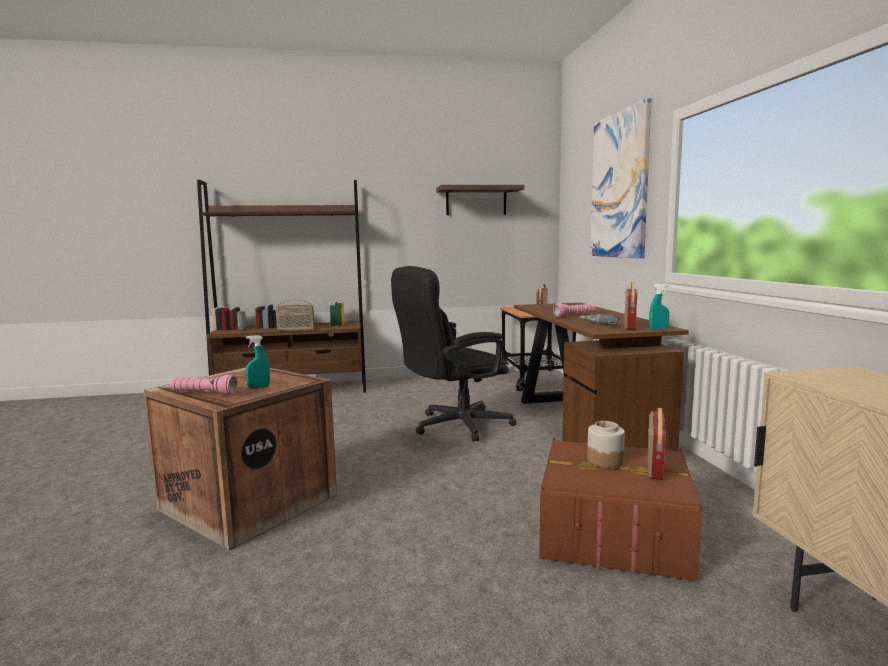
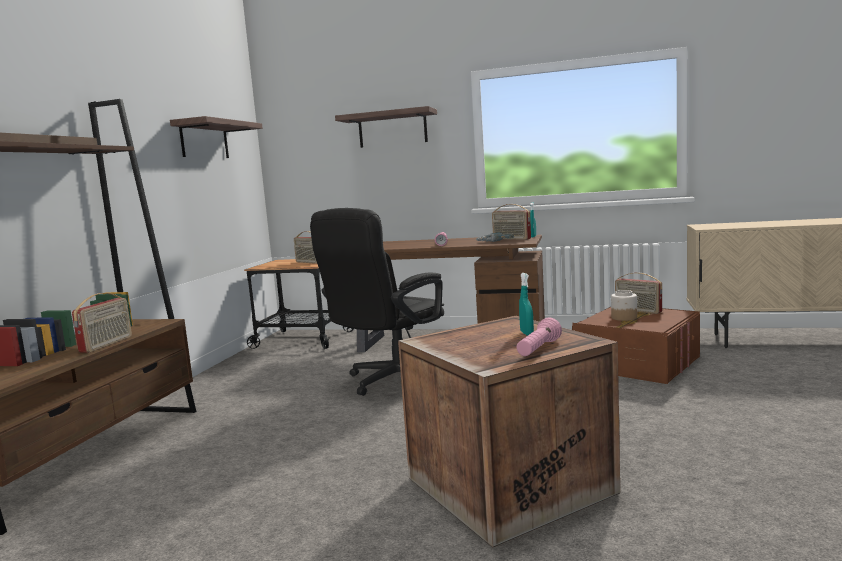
camera: 65 degrees left, 0 degrees up
black office chair [391,266,516,442] -> black office chair turned 45 degrees clockwise [310,208,444,396]
picture [590,98,652,258] -> shelf [335,106,437,148]

